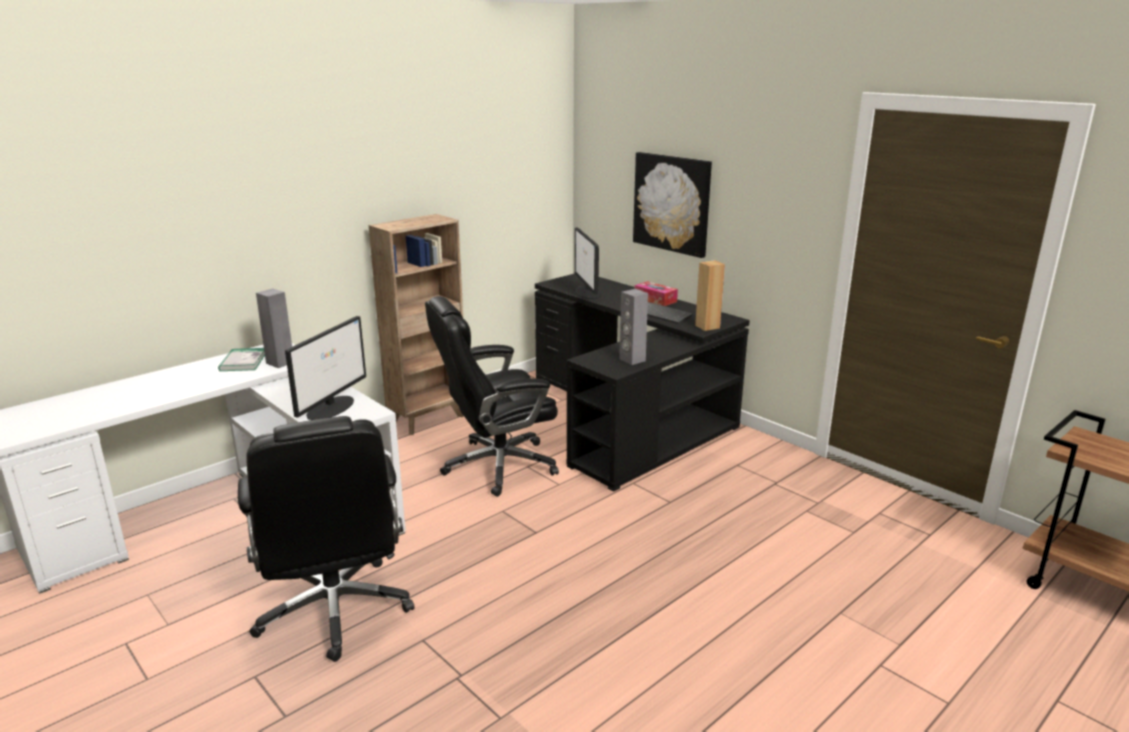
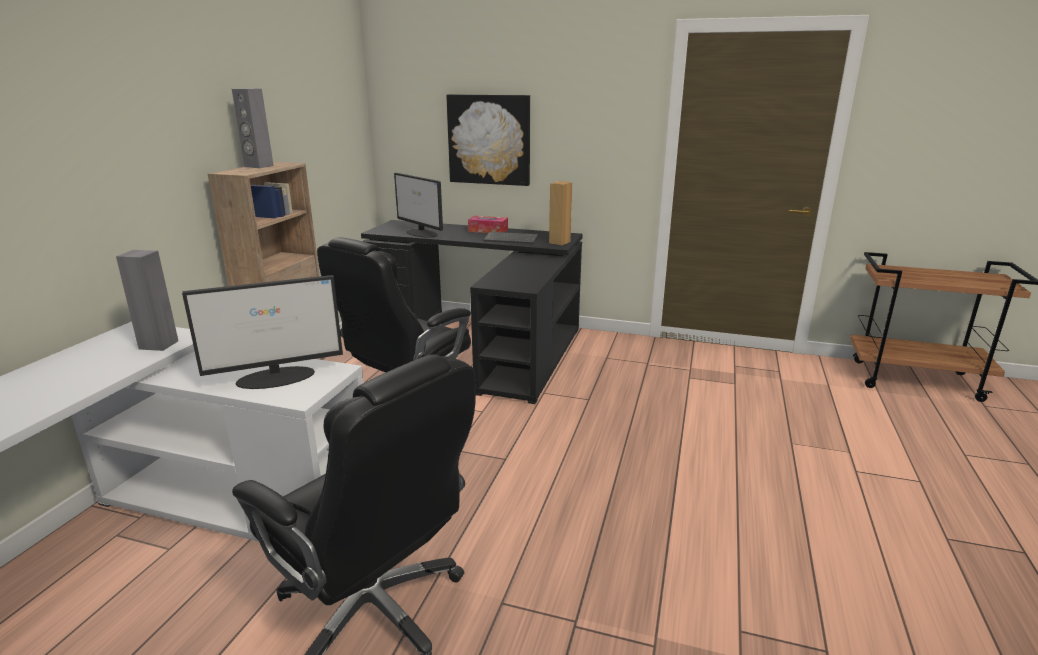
camera: 30 degrees left, 0 degrees up
book [218,348,265,371] -> none
monitor [285,316,366,420] -> monitor turned 75 degrees clockwise [182,275,343,389]
grey speaker [619,289,648,365] -> grey speaker moved to [232,88,274,168]

